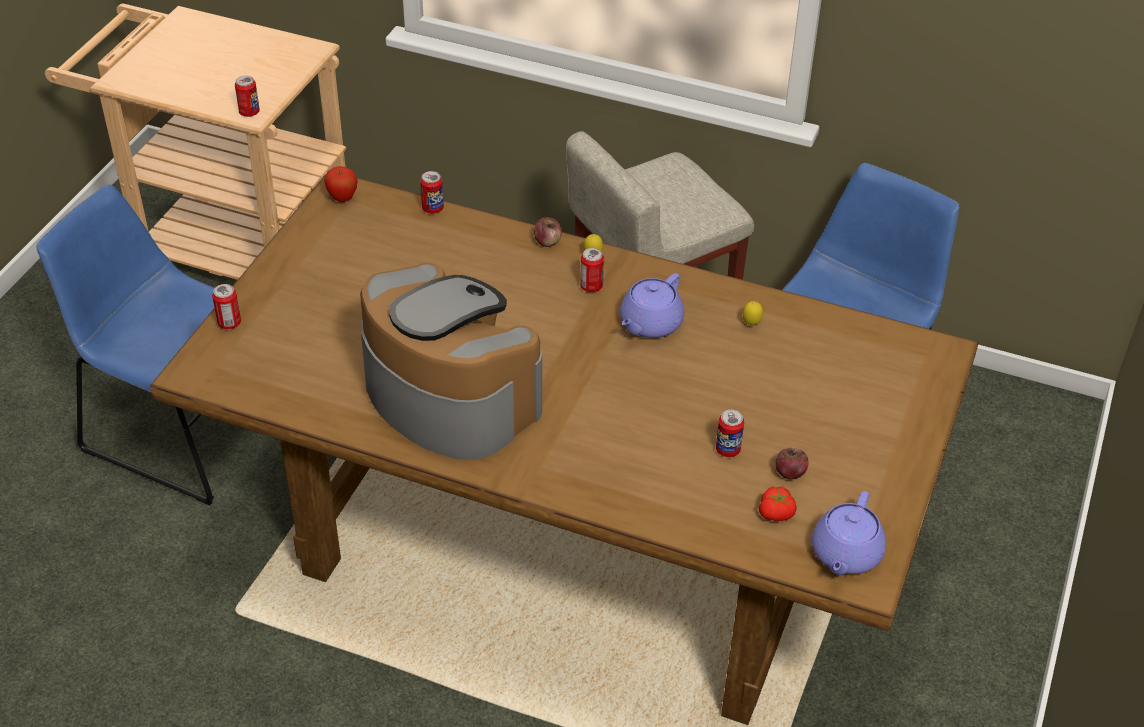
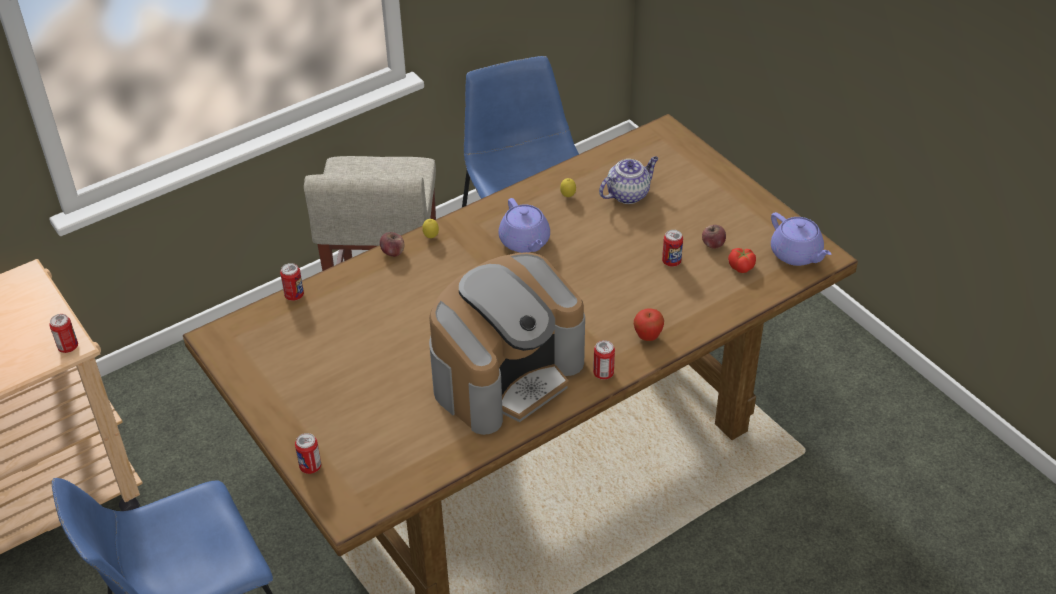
camera: 55 degrees left, 0 degrees up
apple [324,166,357,202] -> apple moved to [634,309,664,341]
coffee machine [360,263,542,460] -> coffee machine turned 150 degrees clockwise [429,252,585,435]
can [580,248,604,292] -> can moved to [593,340,615,380]
none -> teapot [599,156,659,204]

